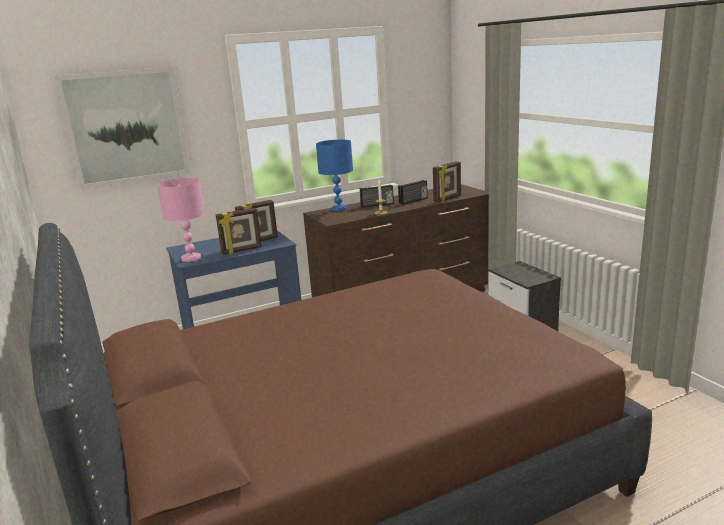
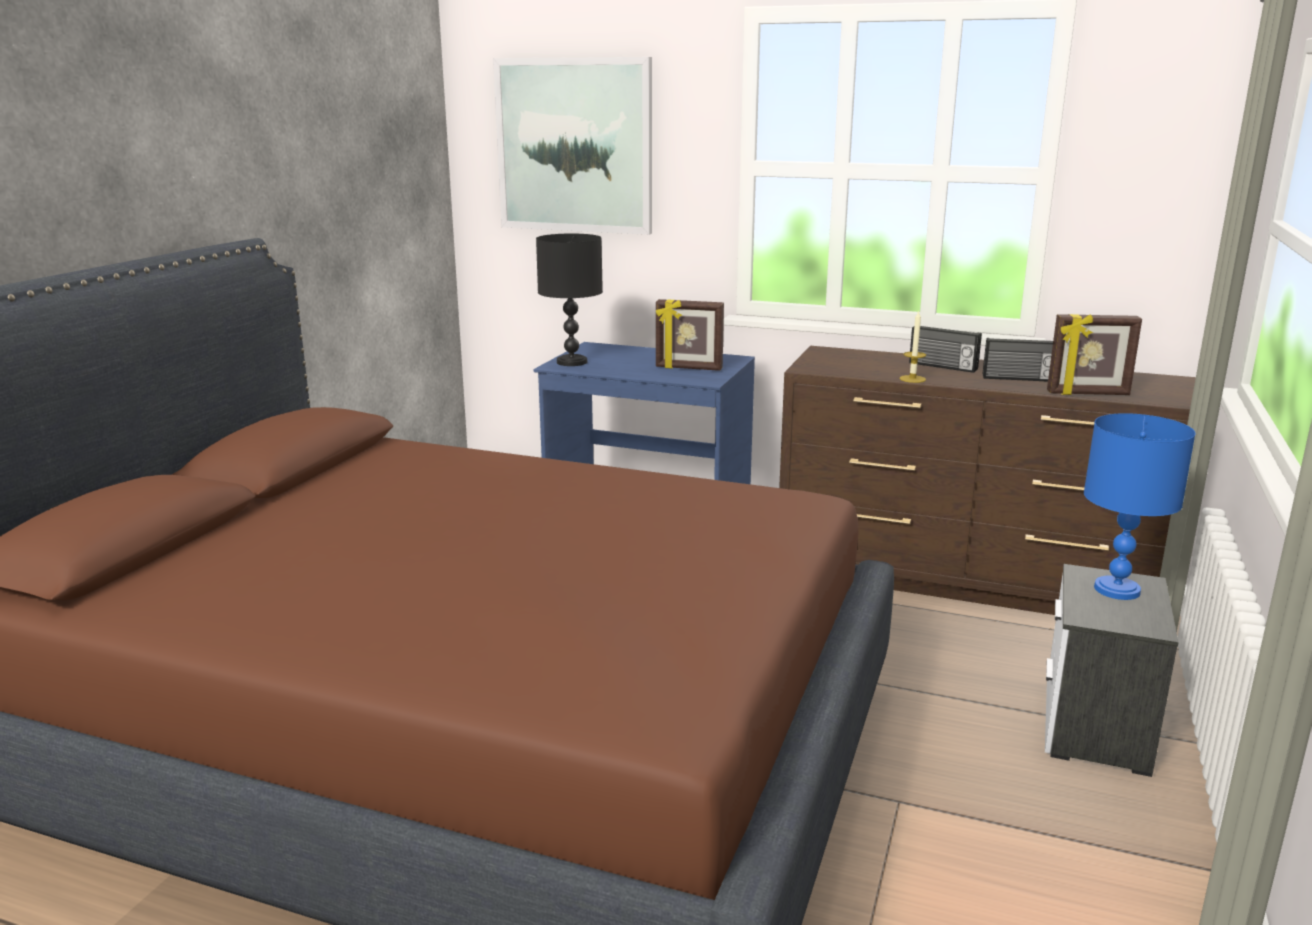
camera: 45 degrees right, 0 degrees up
pink table lamp [157,178,205,262] -> black table lamp [536,233,603,366]
picture frame [216,208,262,255] -> none
blue table lamp [316,140,353,211] -> blue table lamp moved to [1084,413,1195,600]

